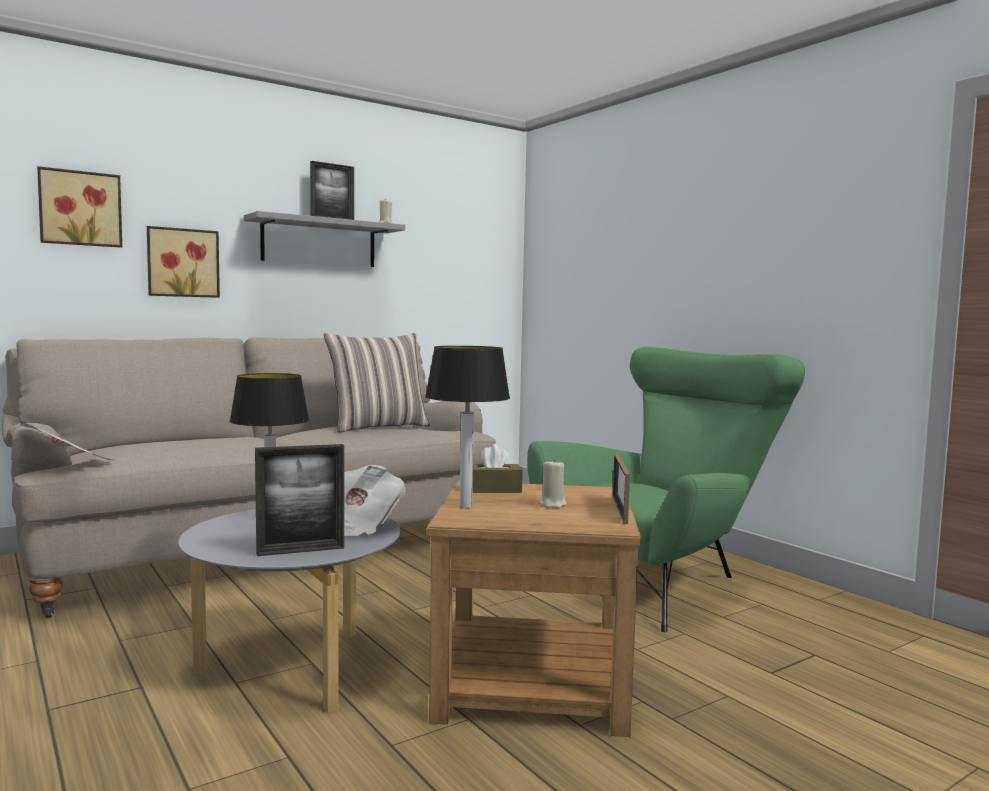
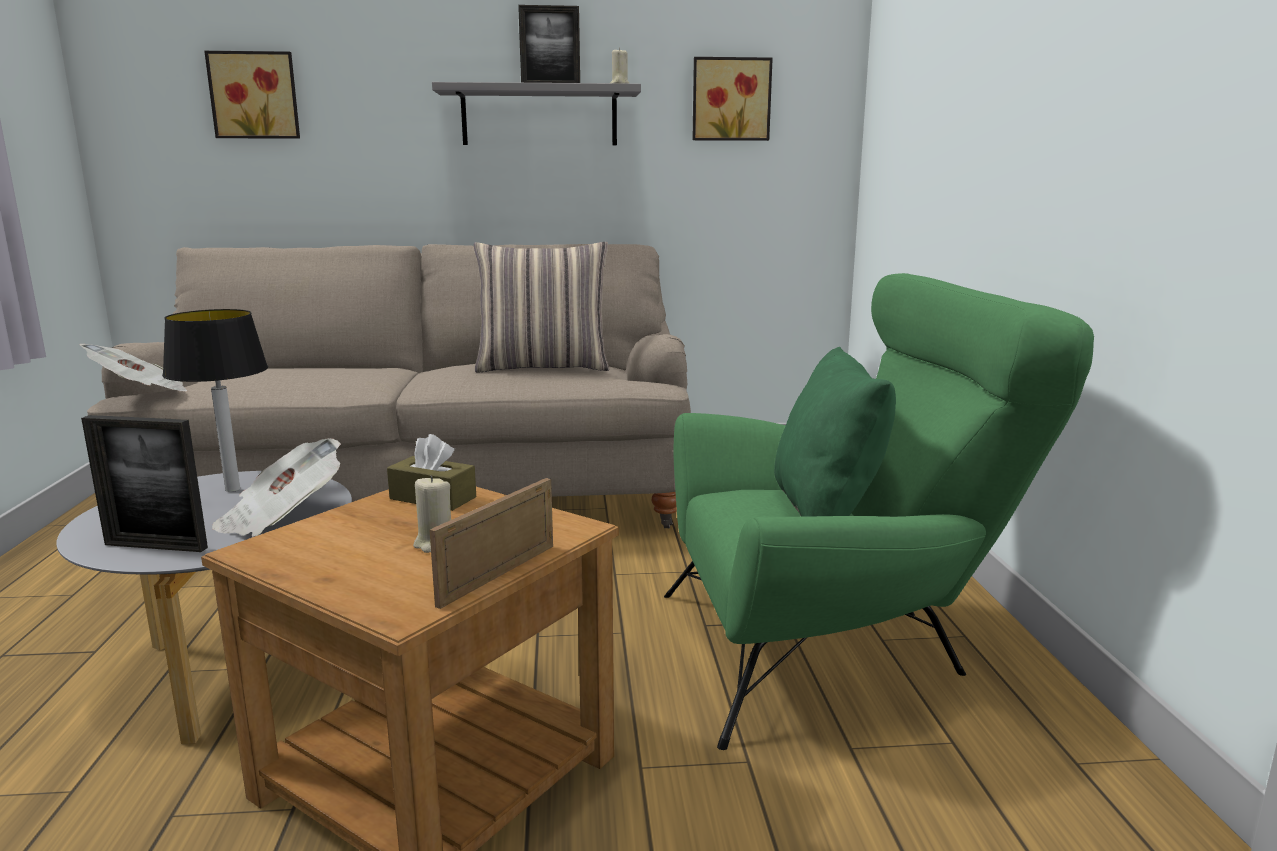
camera: 30 degrees right, 10 degrees up
picture [147,226,220,298] -> picture moved to [692,57,773,141]
table lamp [425,346,510,508] -> none
none -> green pillow [774,347,896,517]

